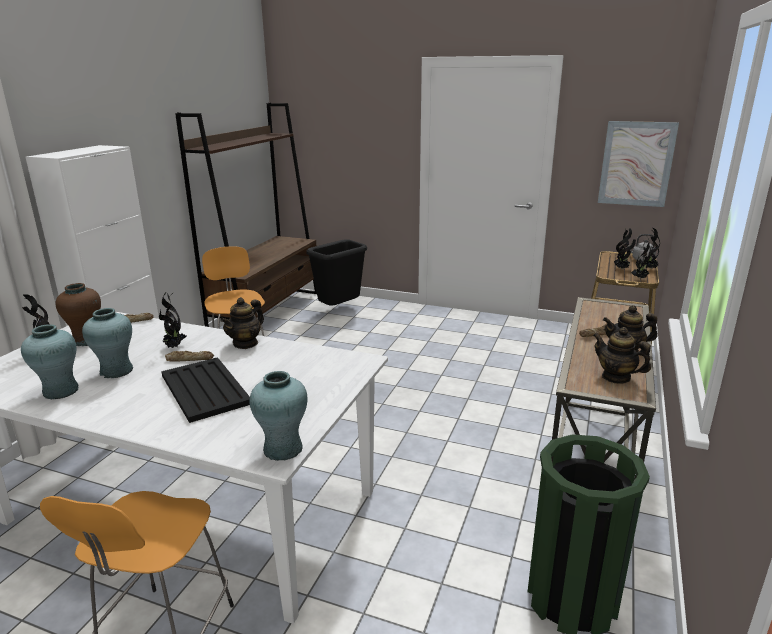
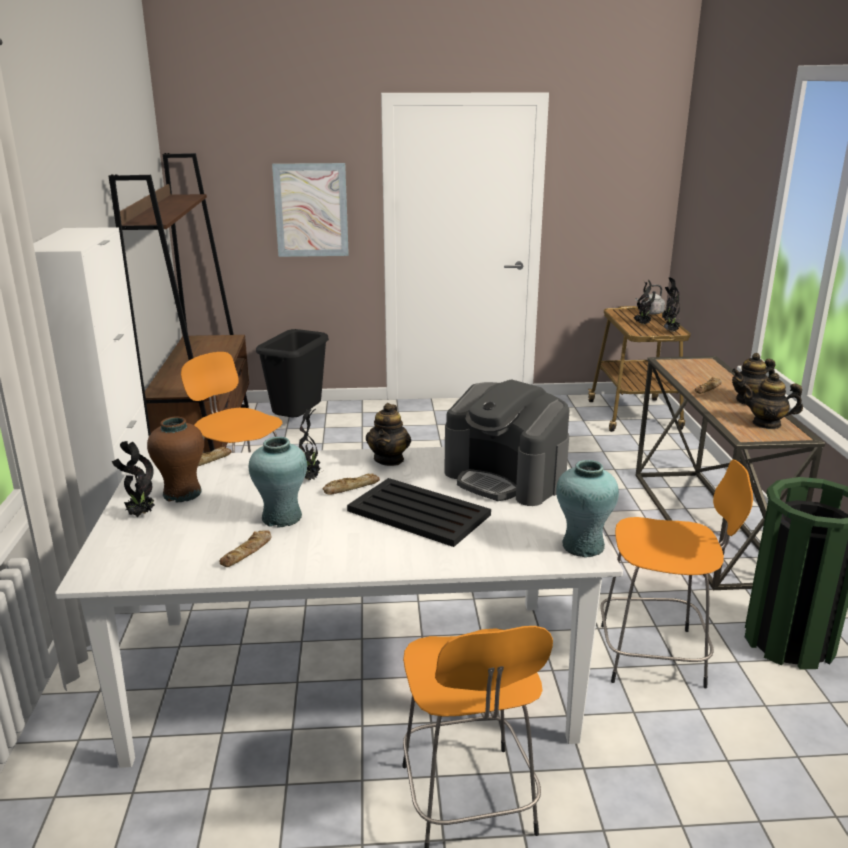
camera: 25 degrees left, 0 degrees up
turquoise vase [21,325,79,399] -> bread [220,530,272,567]
picture [598,121,679,207] -> picture moved to [272,163,349,257]
none -> coffee machine [444,379,570,506]
none -> orange stool [600,460,753,689]

